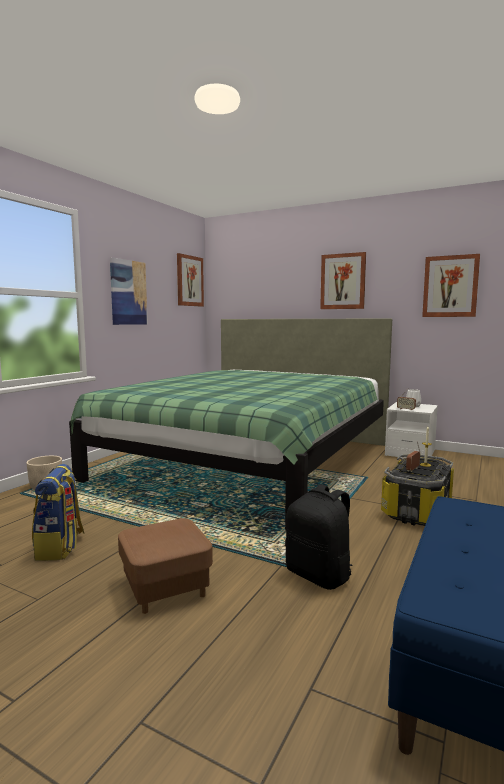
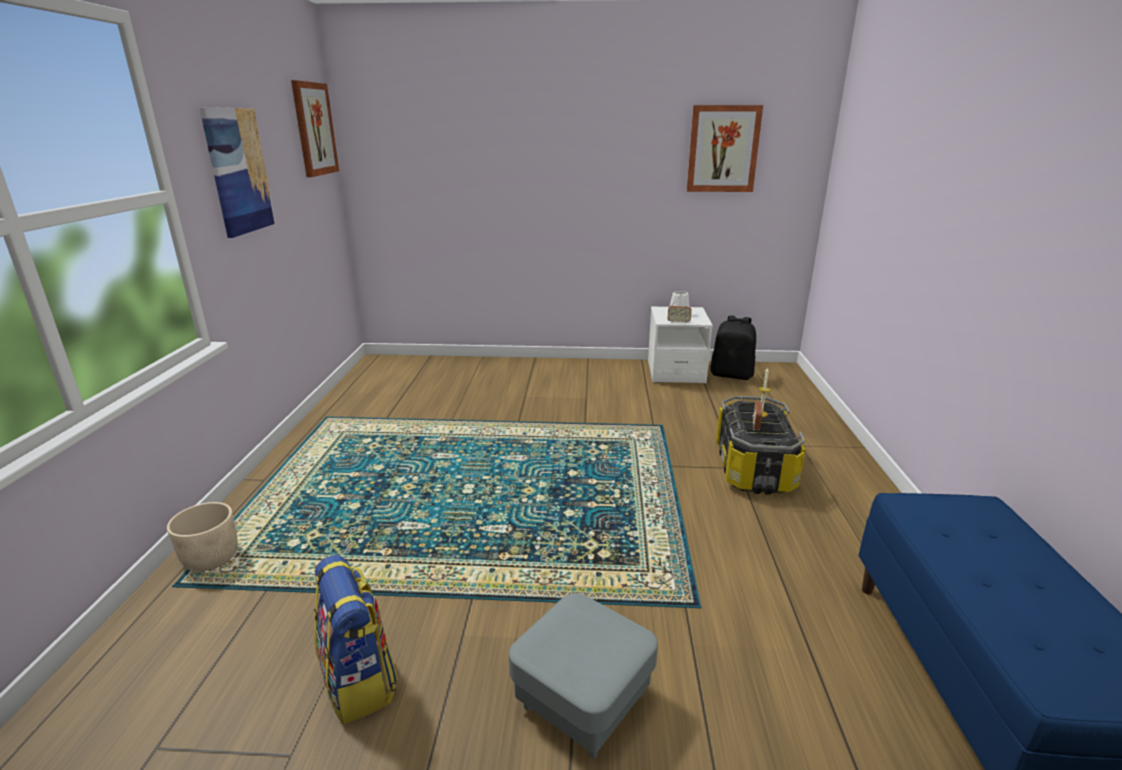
camera: 25 degrees left, 15 degrees up
green bed [69,318,392,530] -> none
brown ottoman [118,518,213,614] -> grey ottoman [509,593,658,758]
black backpack [285,484,353,590] -> black backpack moved to [710,316,756,380]
picture [320,252,366,309] -> none

